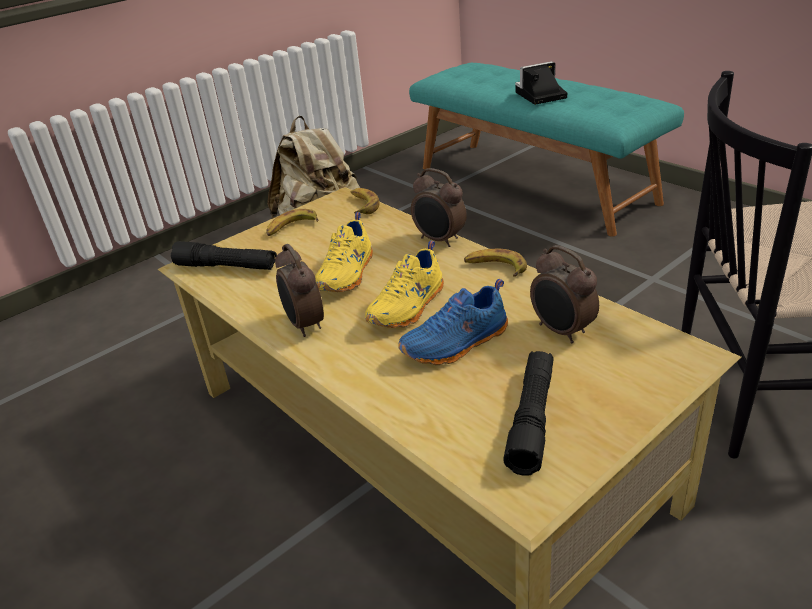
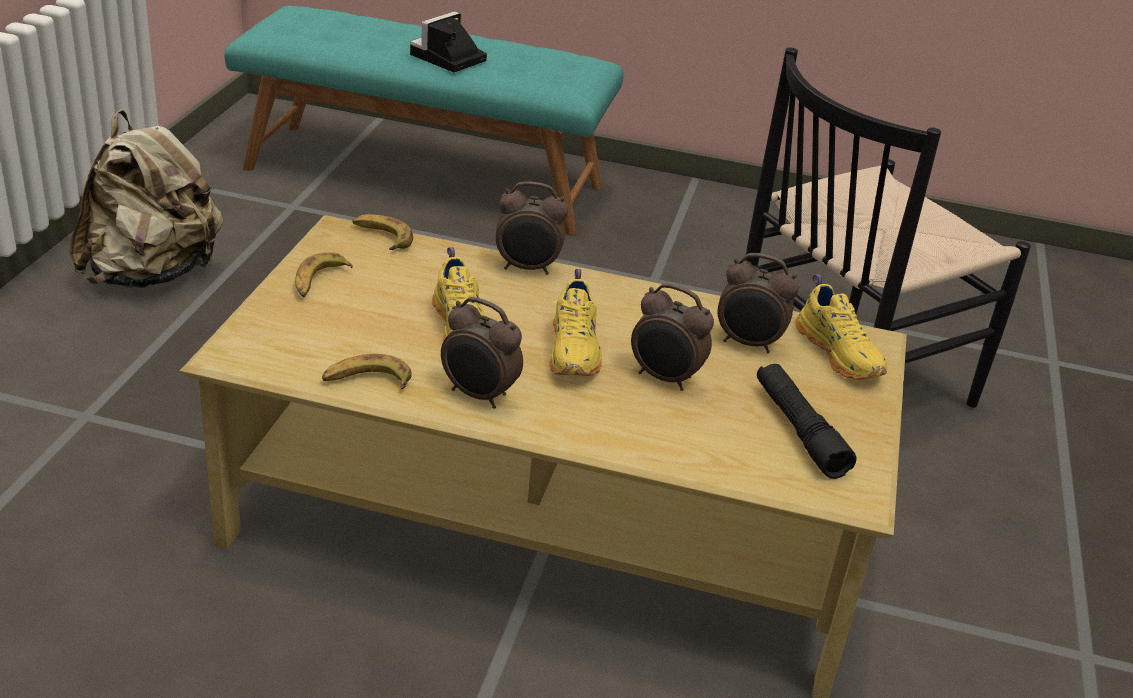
camera: 40 degrees left, 0 degrees up
black flashlight [171,241,277,270] -> none
blue shoe [398,279,508,365] -> alarm clock [631,283,714,391]
banana [464,249,527,277] -> banana moved to [322,354,412,389]
none -> yellow shoe [795,275,887,380]

